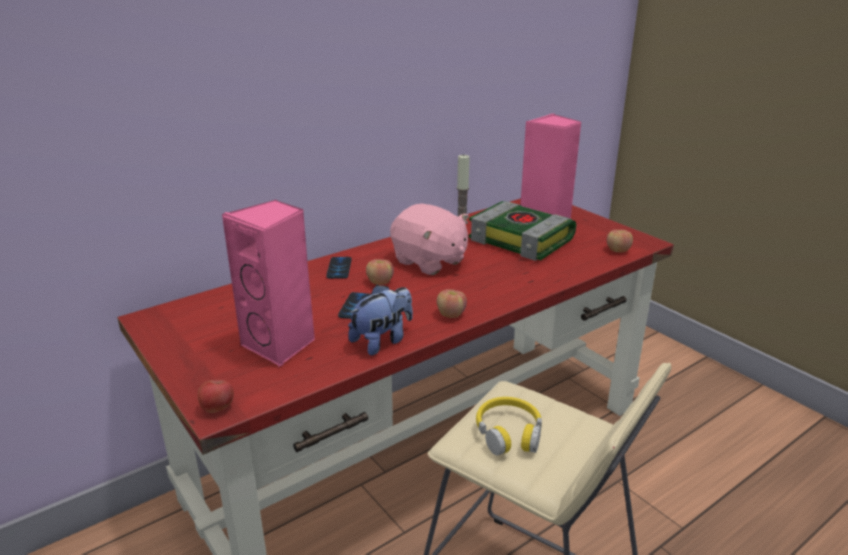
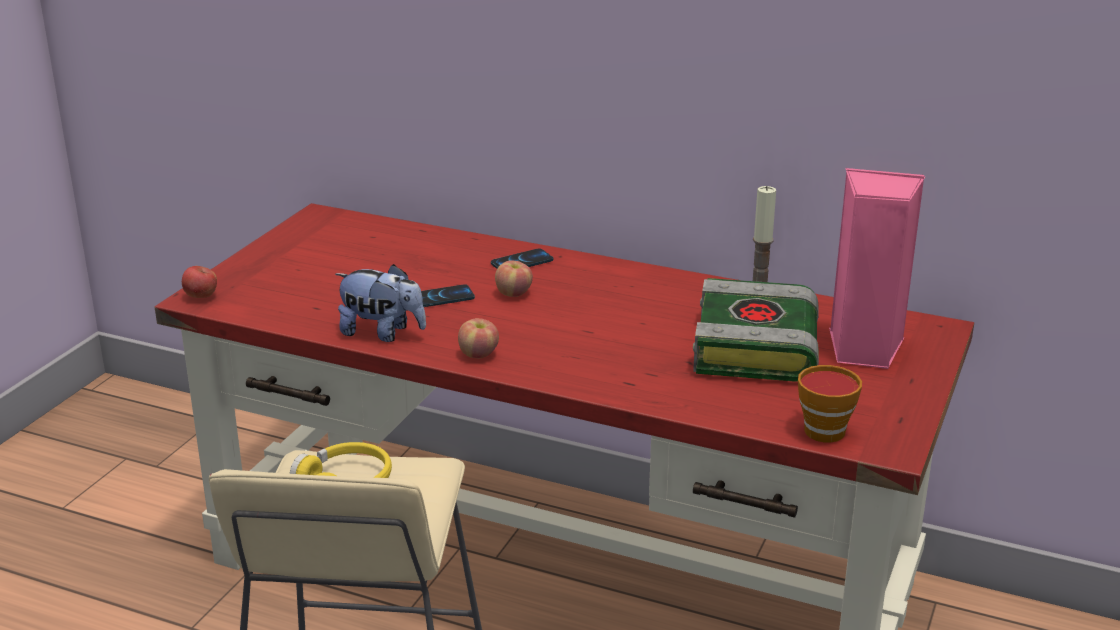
camera: 60 degrees right, 0 degrees up
pink speaker [222,200,315,367] -> none
pink plush toy [390,204,469,275] -> none
apple [606,230,633,252] -> cup [798,365,862,443]

